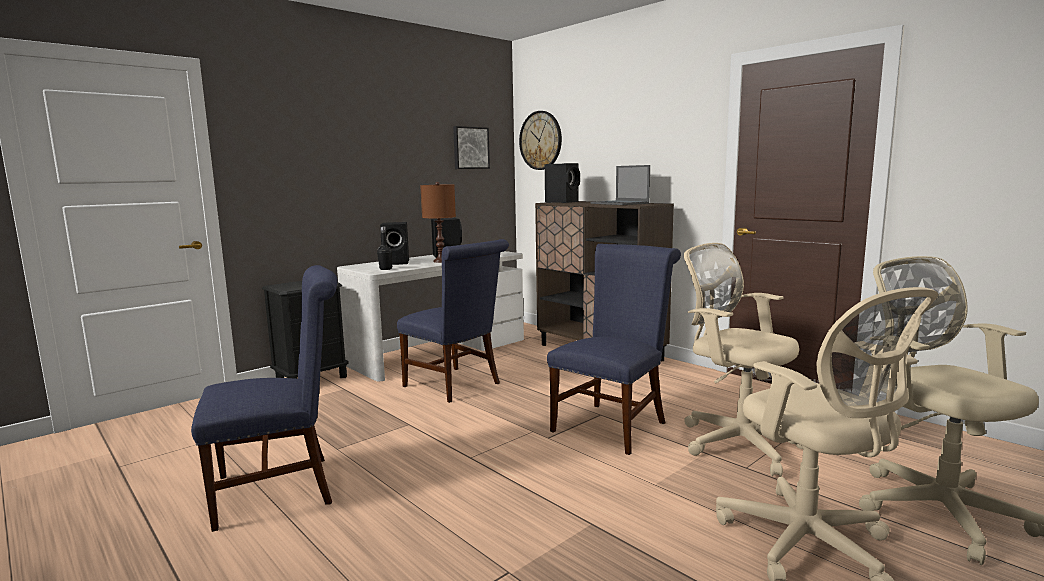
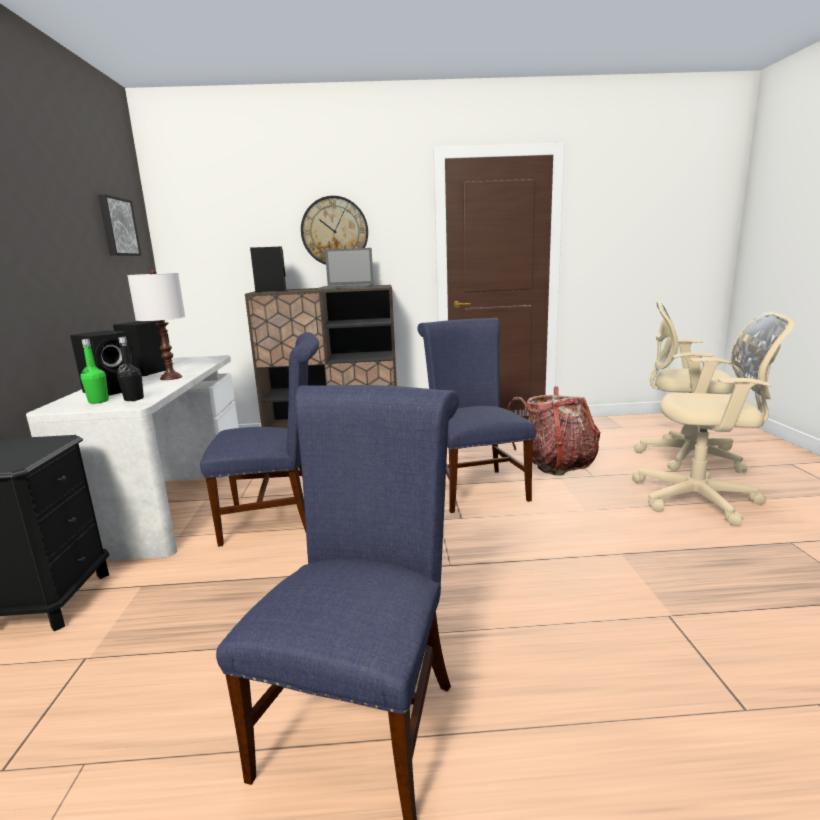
camera: 50 degrees left, 5 degrees up
brown table lamp [420,182,456,263] -> white table lamp [127,270,185,380]
wall clock [519,111,562,170] -> wall clock moved to [301,196,368,265]
beige office chair [684,243,803,477] -> backpack [508,387,600,476]
none -> green bottle [80,339,109,404]

